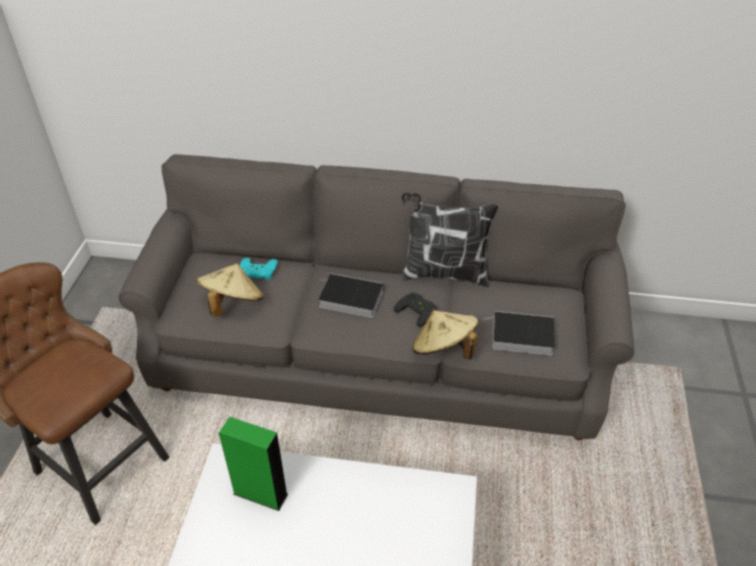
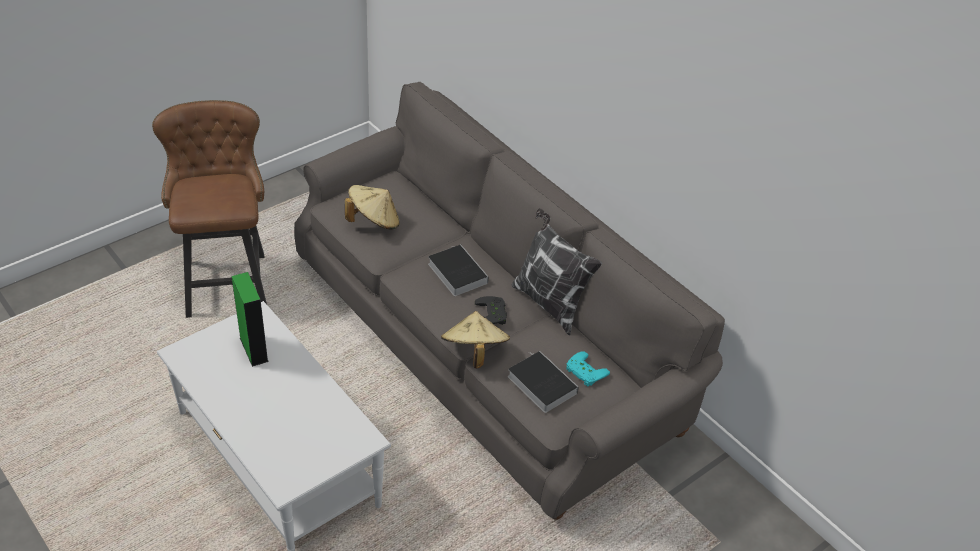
camera: 40 degrees right, 0 degrees up
turquoise game controller [240,258,278,280] -> turquoise game controller moved to [566,352,610,387]

